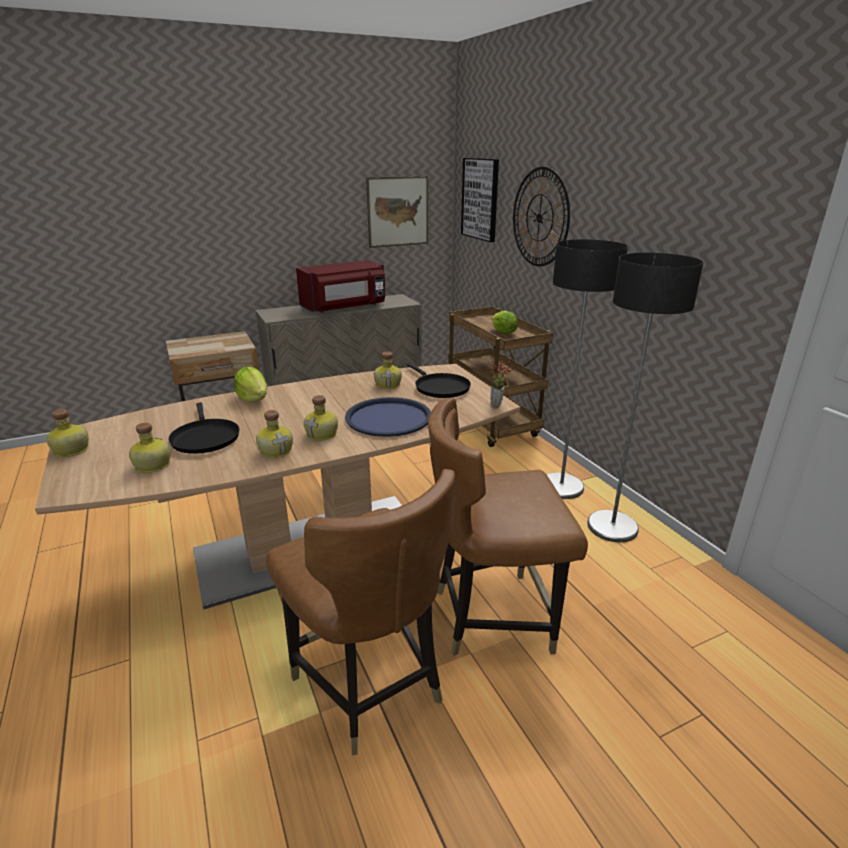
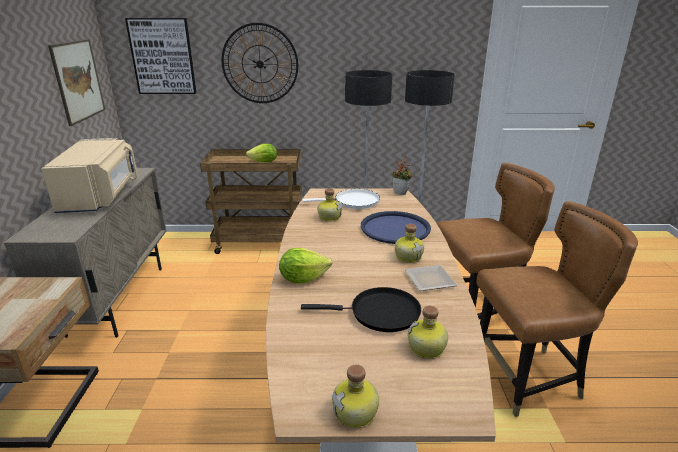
camera: 65 degrees left, 0 degrees up
bottle [256,410,293,458] -> plate [405,265,457,291]
red microwave [296,260,385,313] -> beige microwave [41,138,138,213]
black frying pan [407,363,471,398] -> white frying pan [302,189,380,209]
brown chair [428,398,588,656] -> brown chair turned 120 degrees counterclockwise [436,163,555,319]

